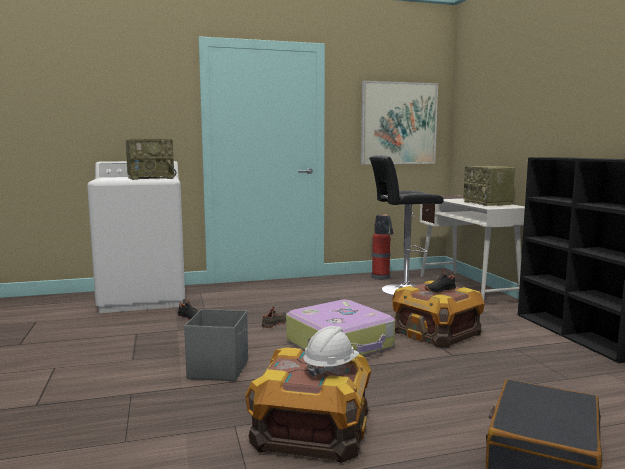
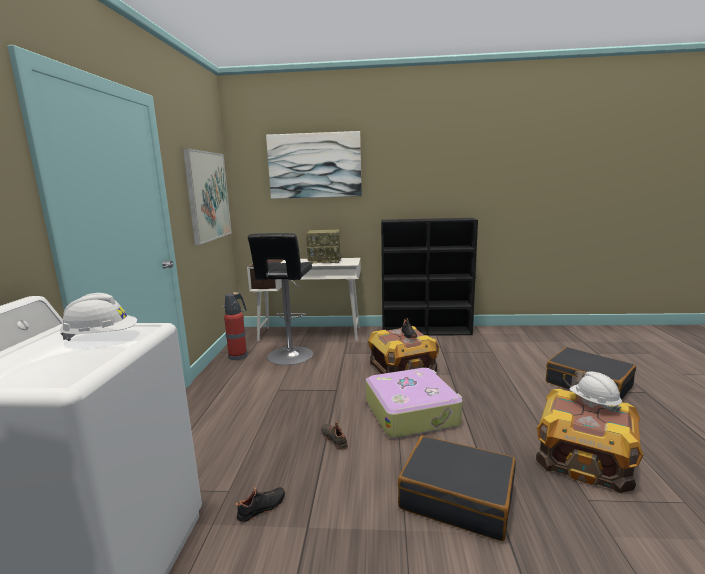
camera: 70 degrees left, 5 degrees up
radio [125,139,176,180] -> white hard hat [60,293,137,341]
grey storage box [184,309,248,381] -> black suitcase [398,436,516,541]
none -> picture [266,131,362,199]

